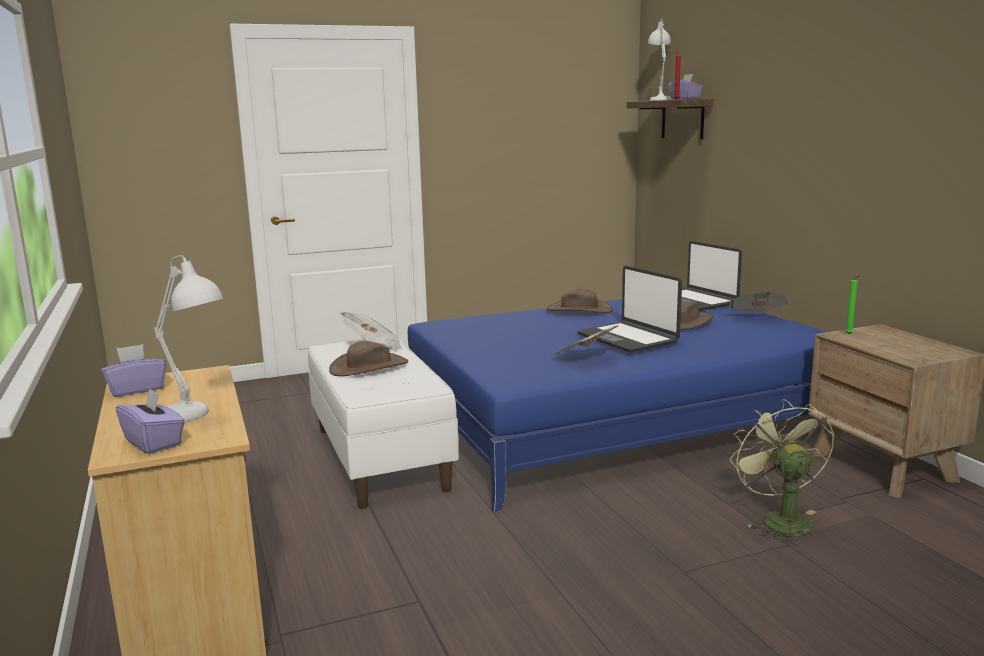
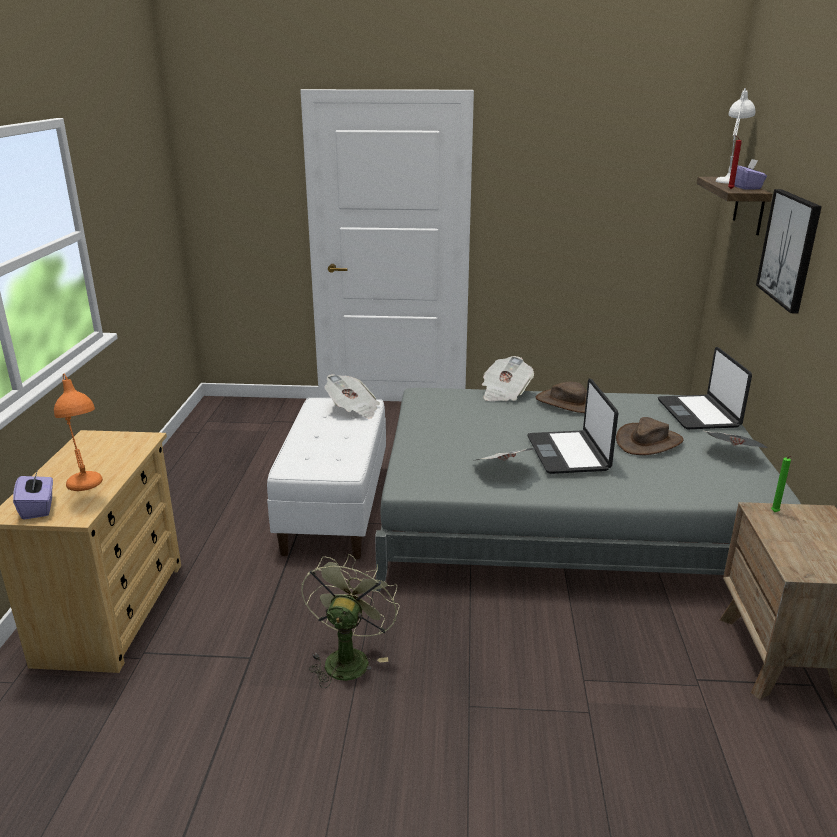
camera: 25 degrees right, 10 degrees up
purple tissue box [101,344,166,397] -> none
white table lamp [154,255,223,422] -> orange table lamp [54,374,103,491]
brown hat [329,341,409,376] -> none
blue bed [408,299,826,512] -> grey bed [373,388,801,592]
green fan [730,399,834,545] -> green fan moved to [301,554,400,688]
none -> newspaper [482,356,534,401]
none -> picture [756,189,822,313]

